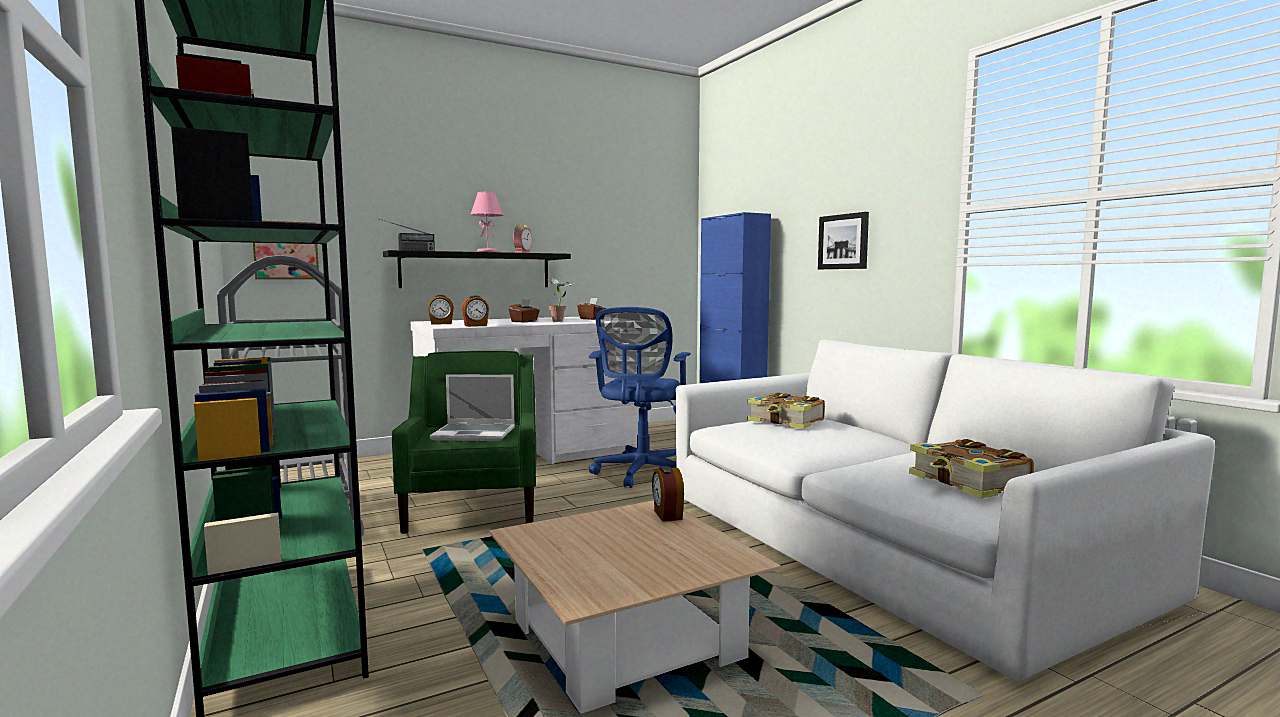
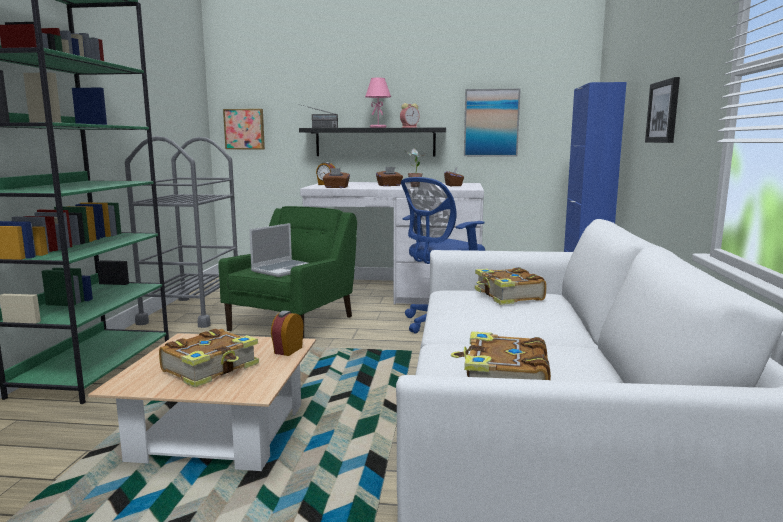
camera: 35 degrees right, 5 degrees up
laptop [430,374,515,441] -> laptop turned 90 degrees counterclockwise [249,223,307,277]
alarm clock [461,295,489,327] -> brown tissue box [323,168,350,188]
none -> book [159,329,259,387]
none -> picture [464,89,521,157]

